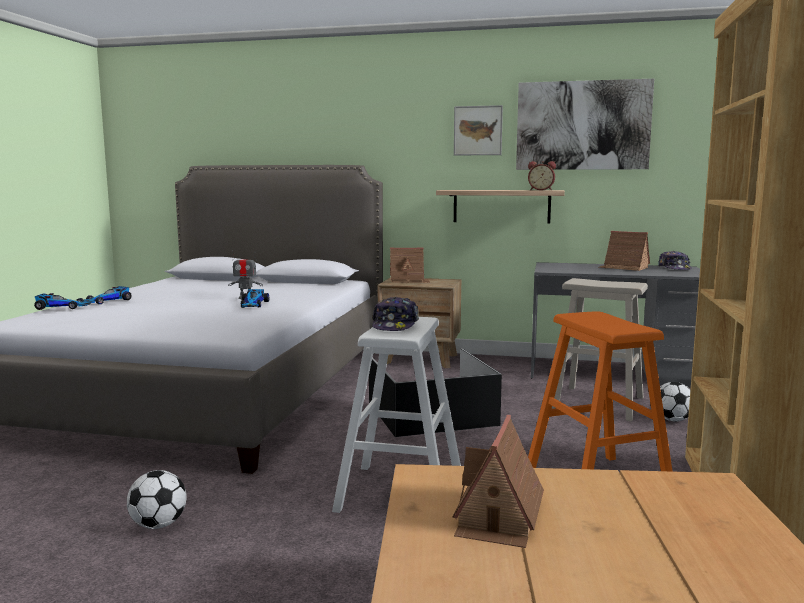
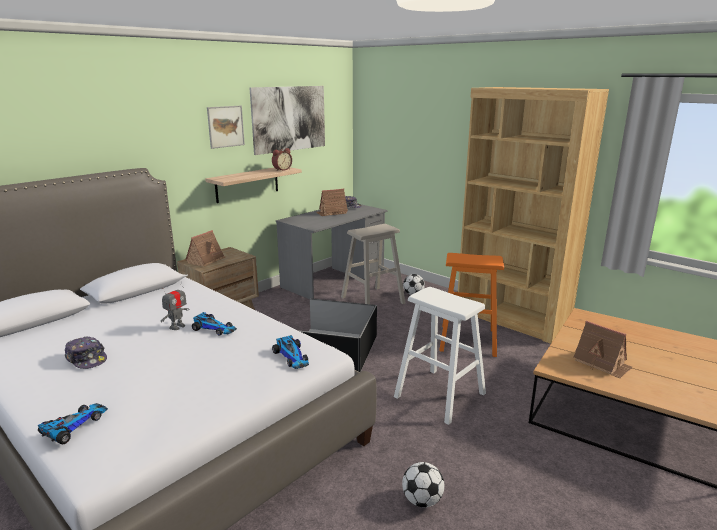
camera: 60 degrees left, 10 degrees up
toy car [84,286,132,304] -> toy car moved to [272,335,309,369]
cap [372,297,419,331] -> cap moved to [65,336,107,369]

